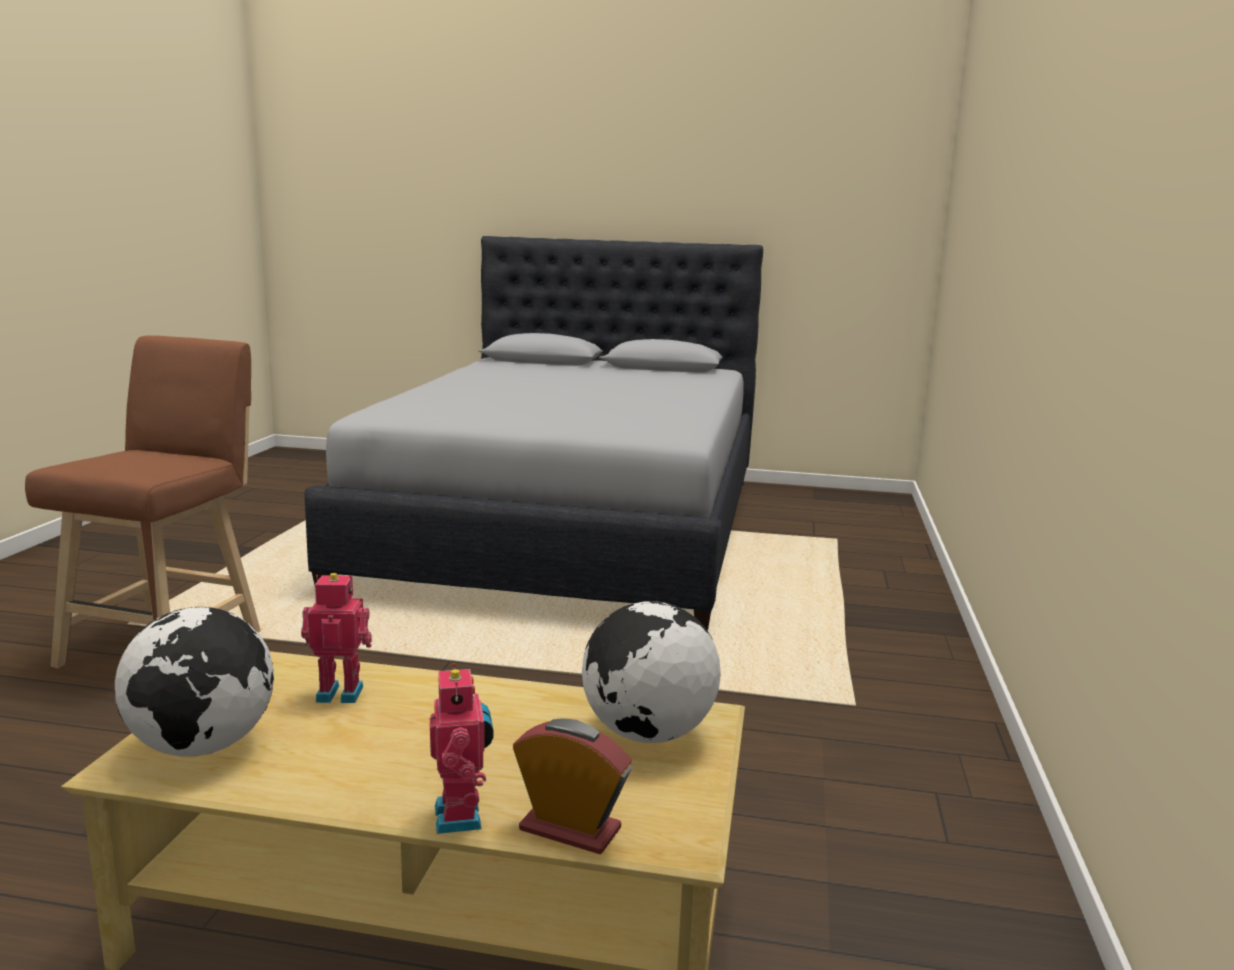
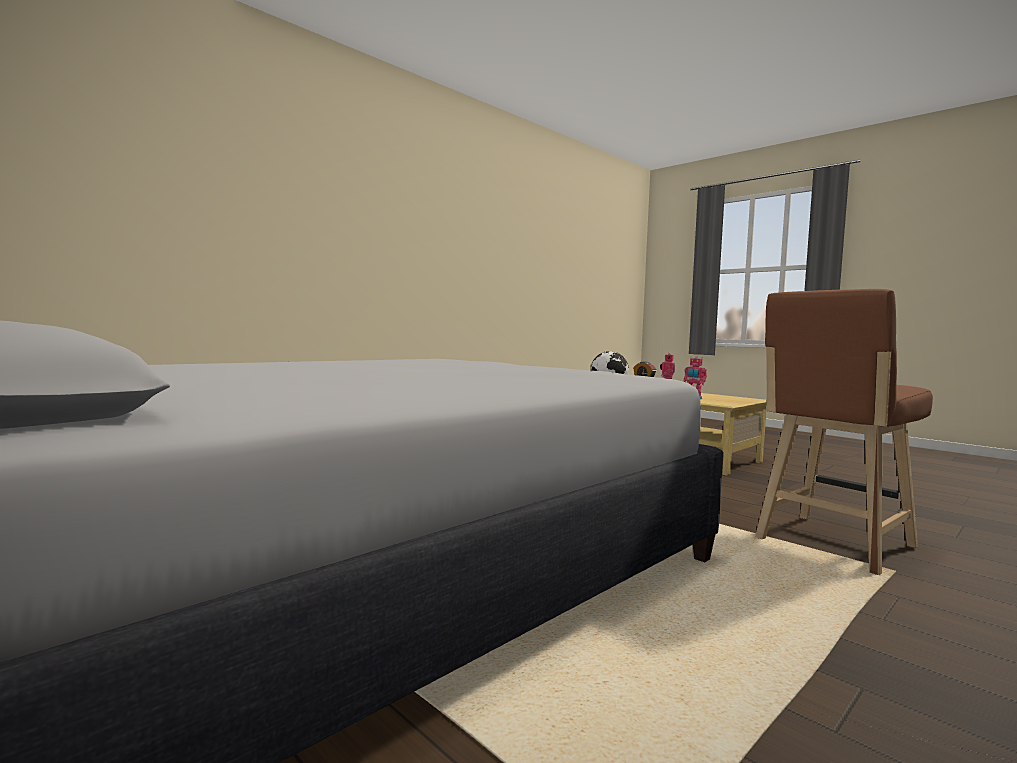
camera: 145 degrees left, 10 degrees down
globe [115,607,274,757] -> none

